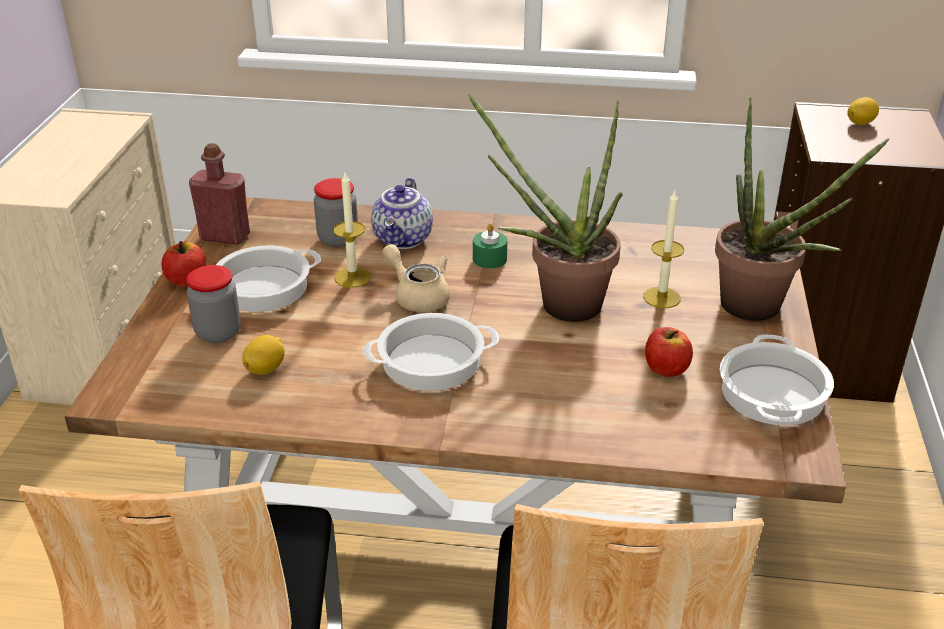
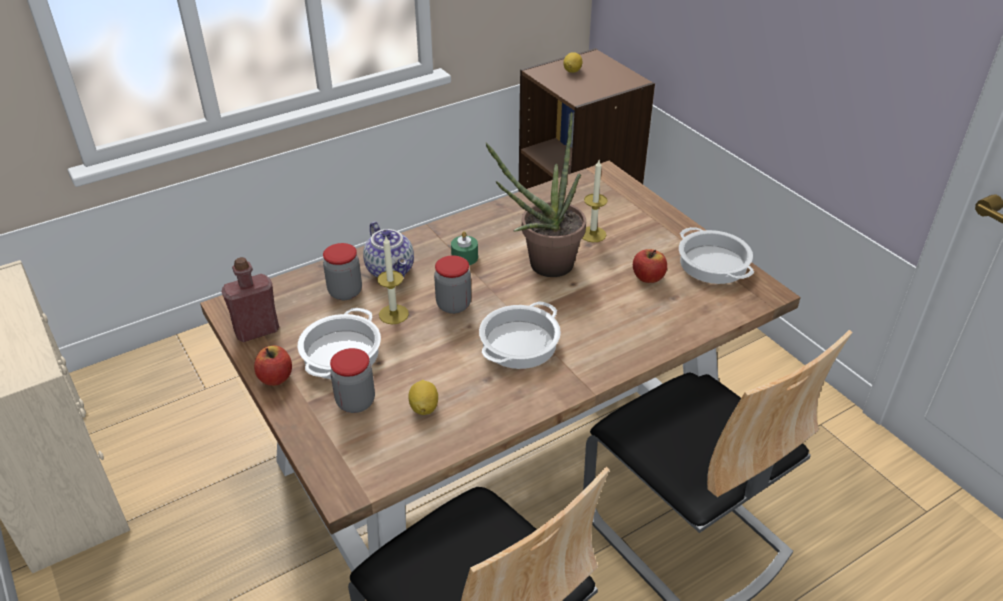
camera: 40 degrees left, 5 degrees up
beige teapot [383,244,450,312] -> jar [434,255,471,314]
potted plant [715,97,890,321] -> none

